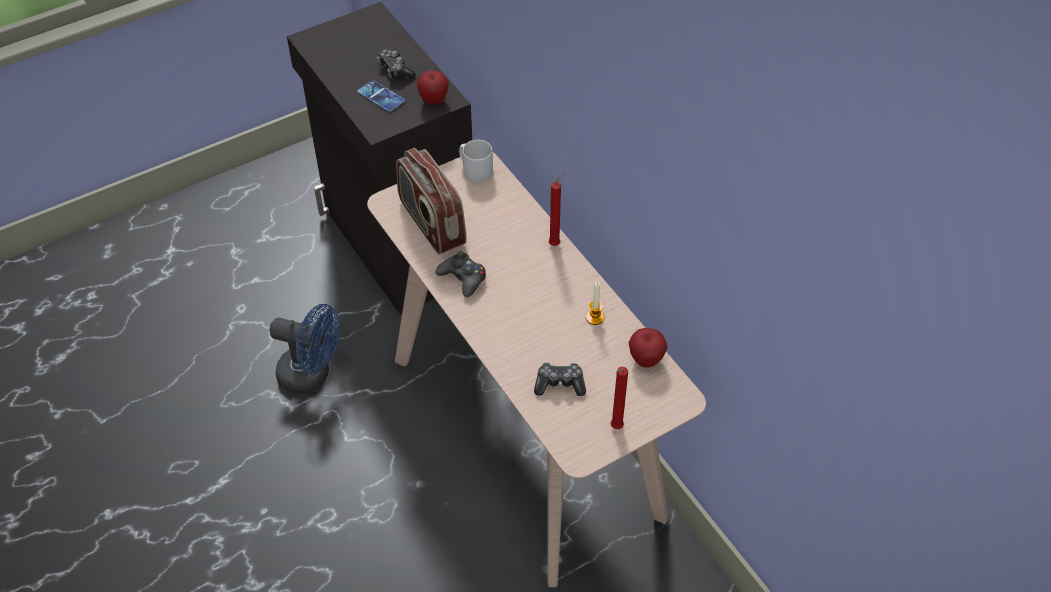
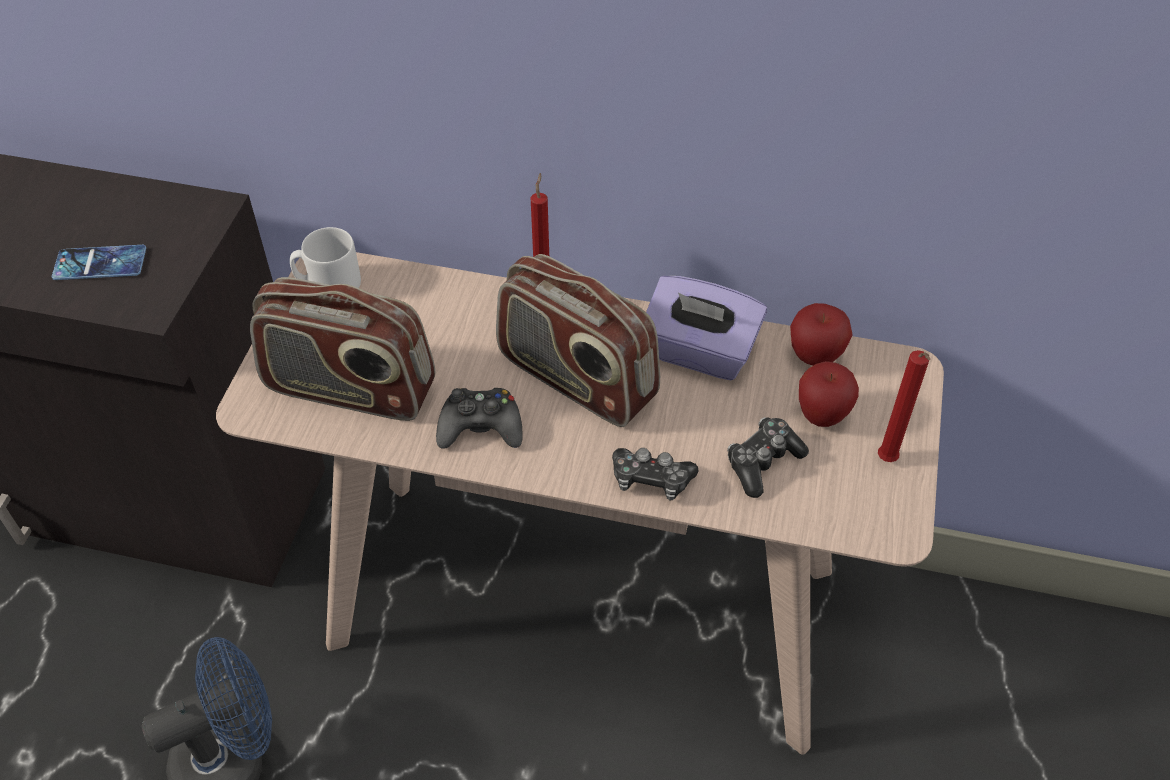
camera: 45 degrees left, 0 degrees up
game controller [377,49,416,79] -> game controller moved to [612,448,699,500]
apple [417,70,449,104] -> apple moved to [799,361,859,427]
candle [586,282,604,325] -> purple tissue box [646,276,767,380]
none -> radio [496,254,660,427]

